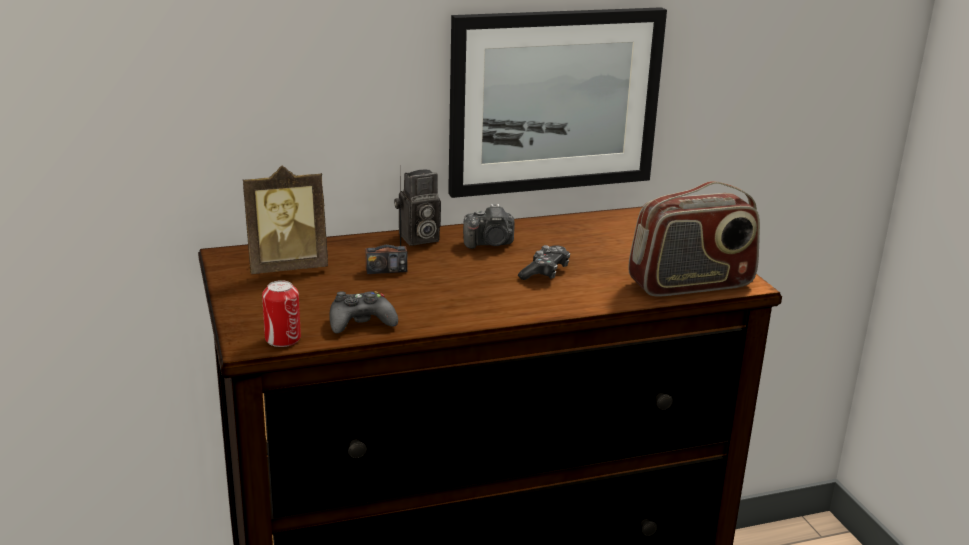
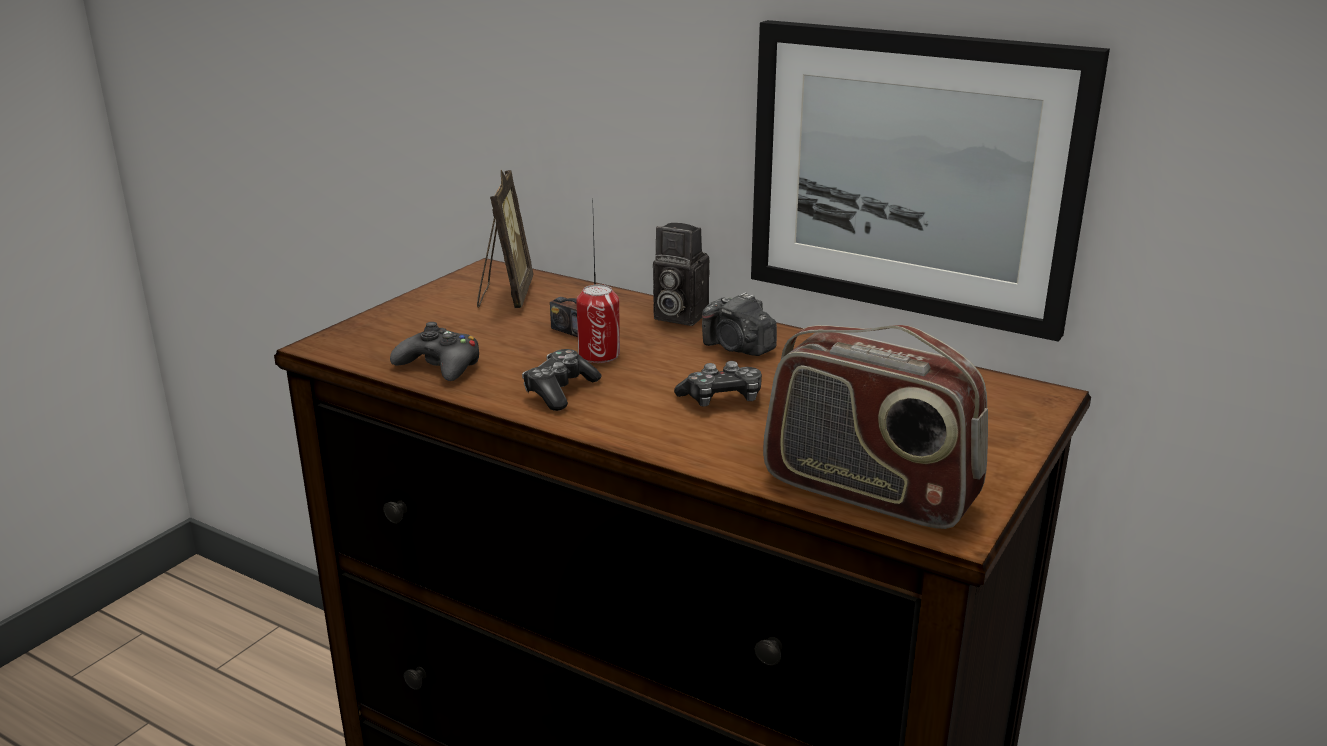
camera: 50 degrees right, 0 degrees up
picture frame [243,166,328,274] -> picture frame turned 120 degrees counterclockwise [477,170,533,308]
can [262,280,301,347] -> can moved to [576,284,620,363]
none -> game controller [522,349,602,411]

